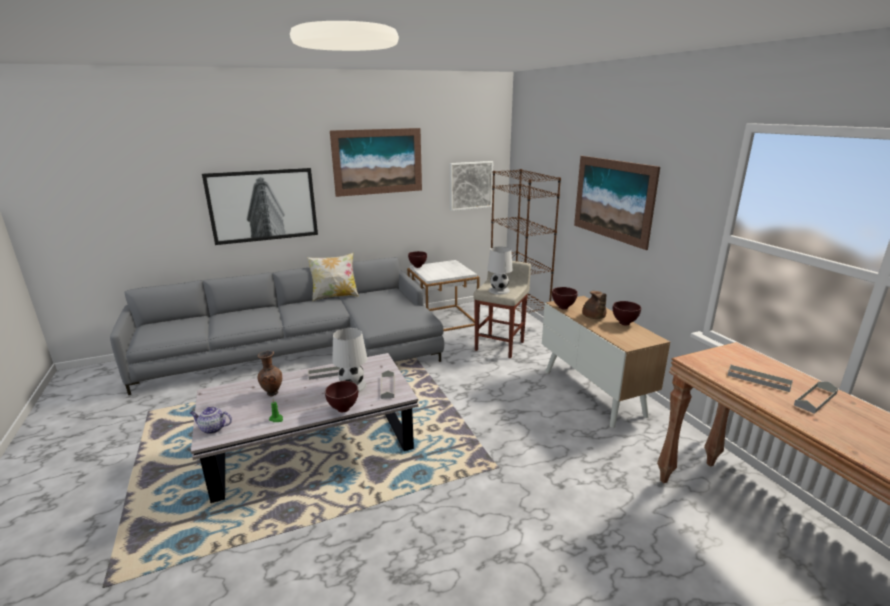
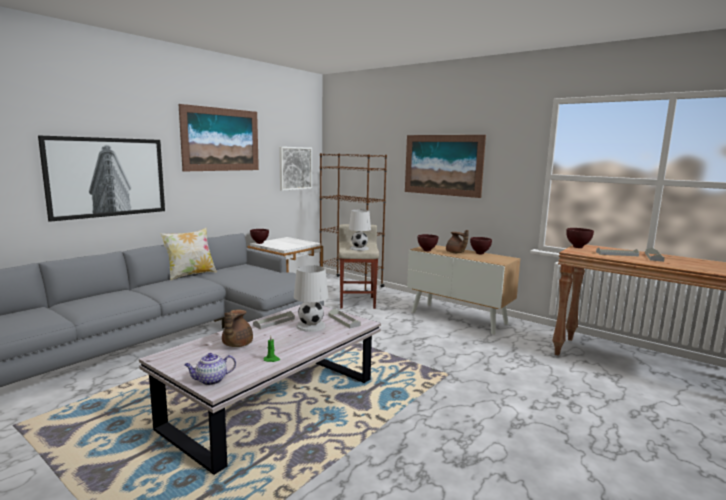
camera: 30 degrees left, 10 degrees down
brown vase [257,351,282,396] -> brown teapot [222,310,253,347]
brown bowl [325,381,358,412] -> brown bowl moved to [566,228,594,248]

